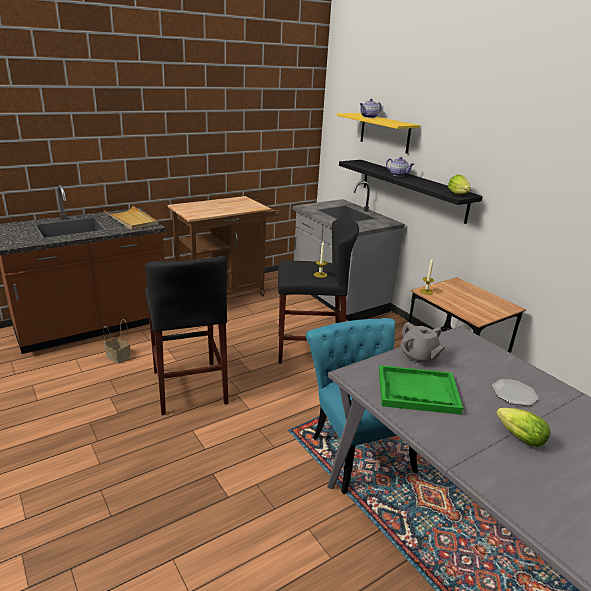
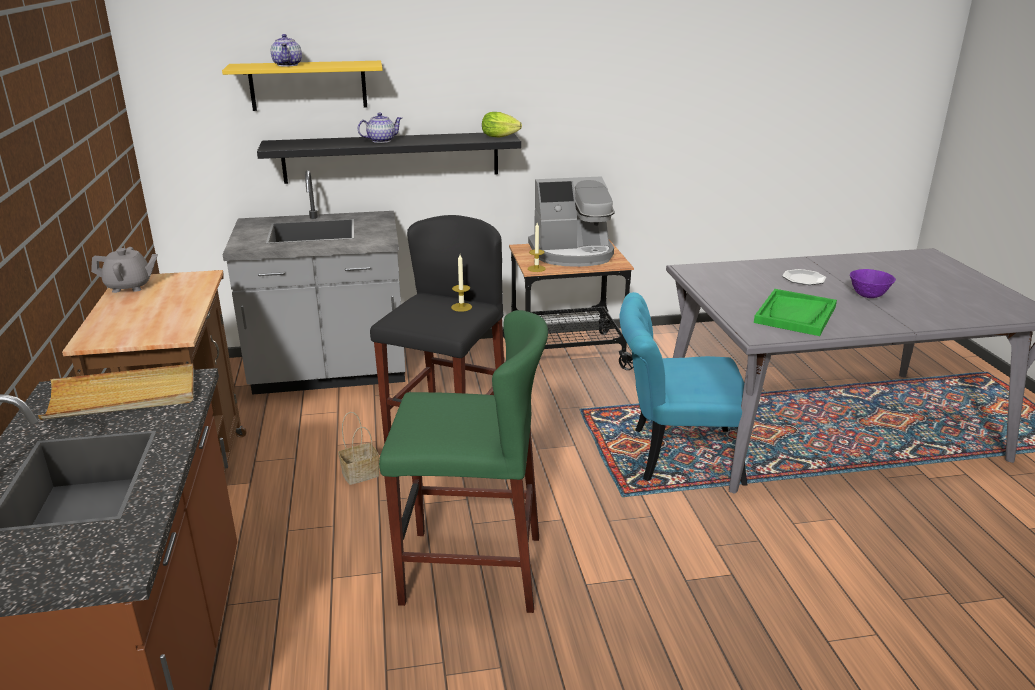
camera: 65 degrees left, 0 degrees up
basket [103,319,130,364] -> basket moved to [338,412,379,485]
black stool [145,256,228,415] -> green stool [379,310,548,613]
grey teapot [400,322,446,365] -> grey teapot moved to [91,247,158,293]
lettuce [496,408,550,447] -> purple bowl [850,269,896,298]
none -> coffee machine [528,176,615,267]

